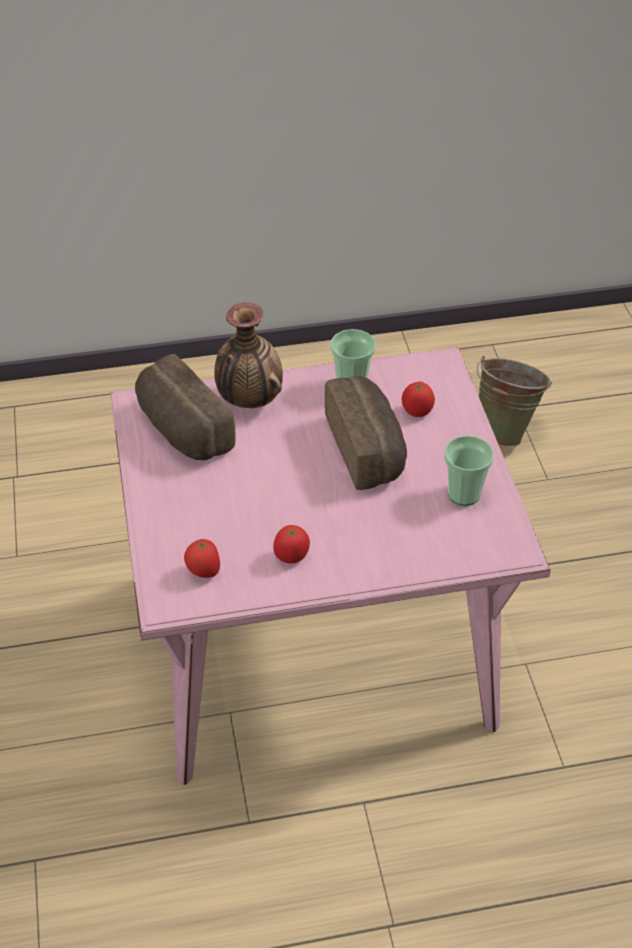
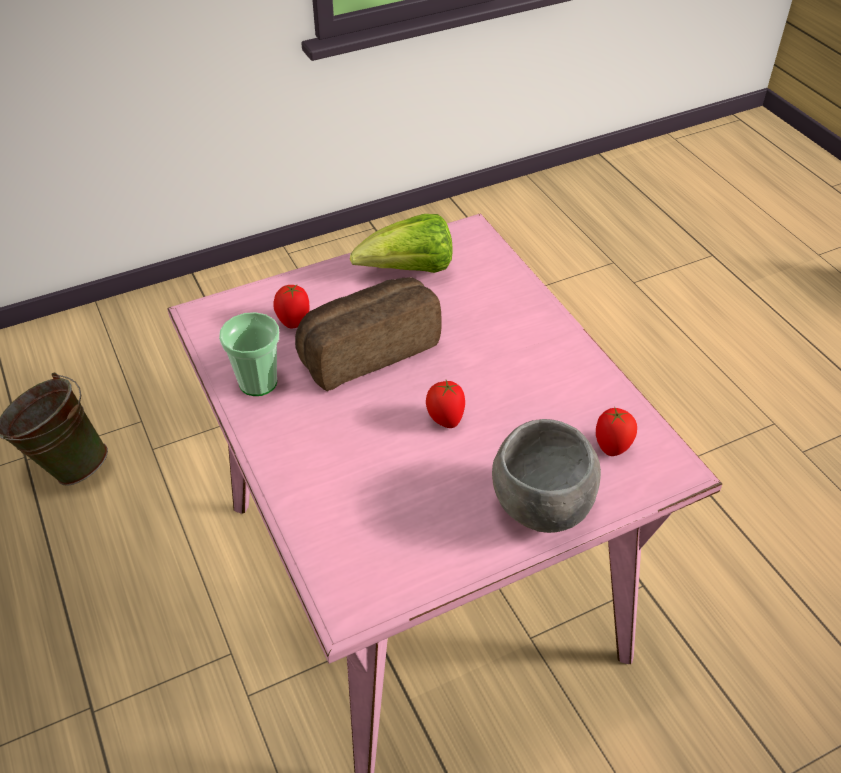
camera: 105 degrees left, 0 degrees up
bread [135,354,236,460] -> none
vase [214,302,283,408] -> none
tomato [273,525,310,564] -> tomato moved to [426,380,465,428]
cup [444,436,494,506] -> lettuce [350,214,453,273]
none -> grey bowl [492,419,601,533]

